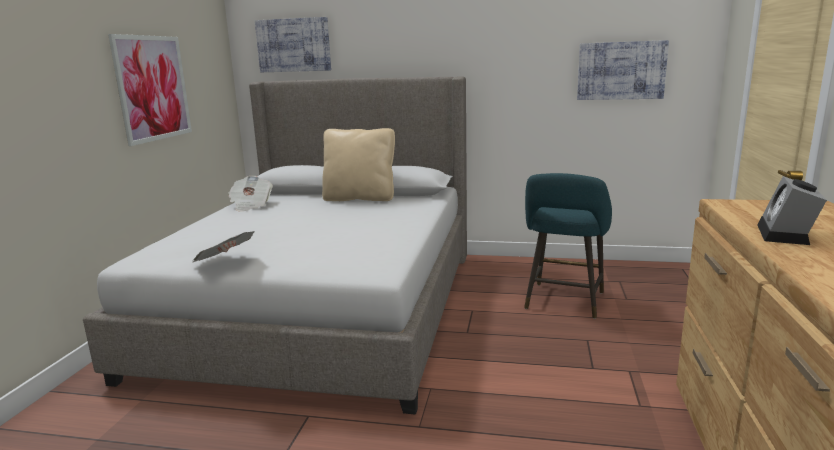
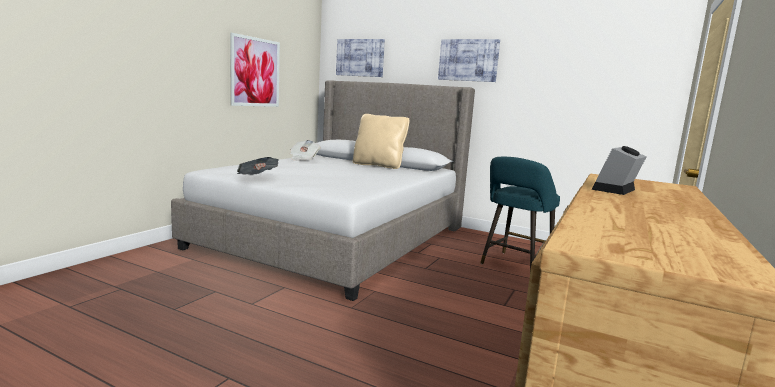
camera: 15 degrees right, 5 degrees down
picture [577,40,669,100] -> picture moved to [438,39,500,82]

